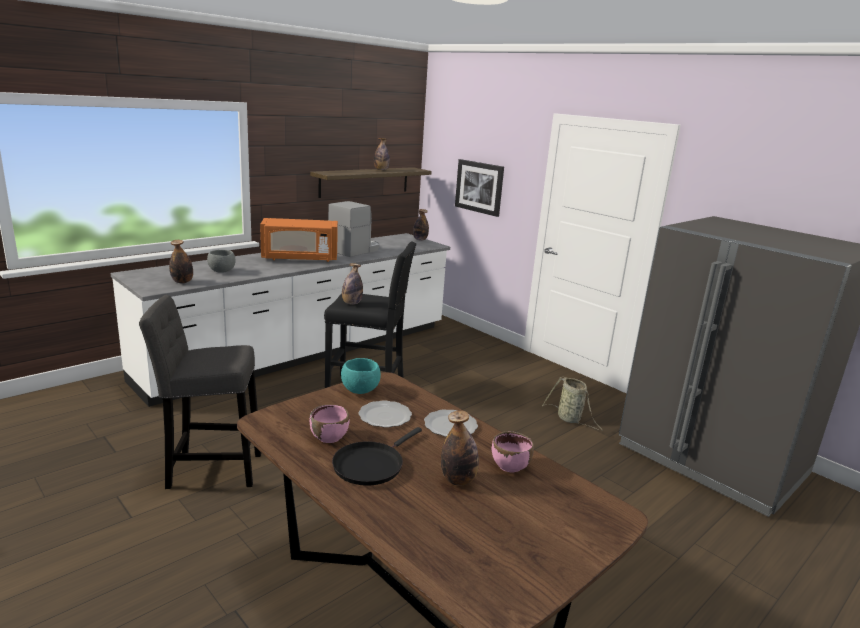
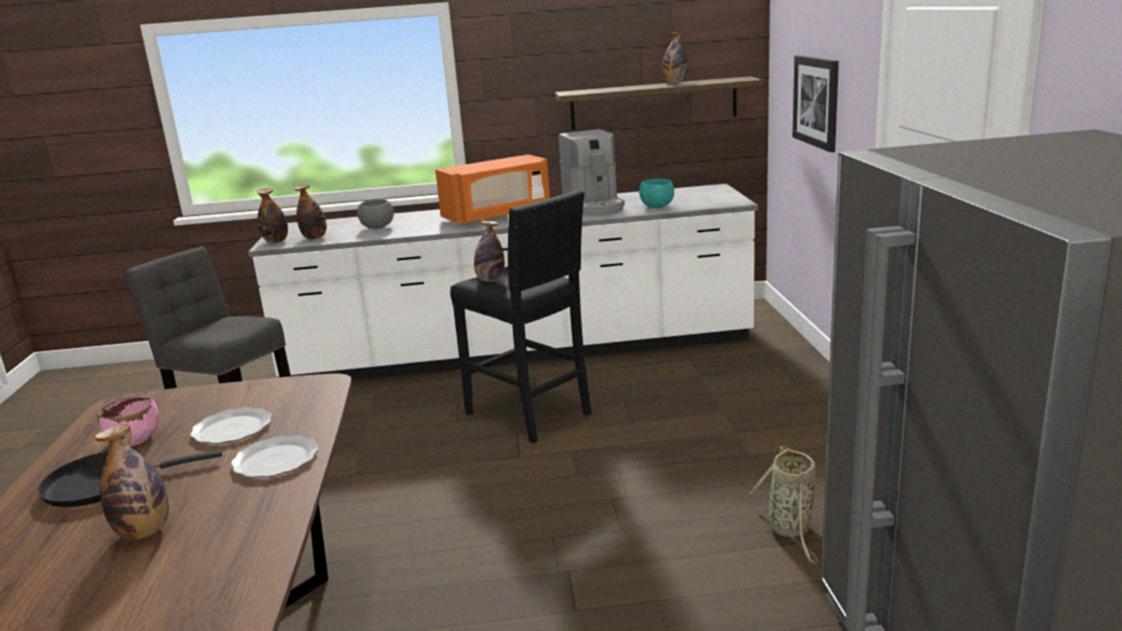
camera: 40 degrees right, 0 degrees up
orange microwave [260,218,338,262] -> orange microwave turned 60 degrees counterclockwise [435,154,550,224]
coffee machine [328,201,379,257] -> coffee machine turned 90 degrees clockwise [559,129,625,216]
turquoise bowl [341,358,381,394] -> turquoise bowl moved to [639,179,674,208]
bottle [413,209,429,241] -> bottle moved to [257,188,288,243]
pink bowl [491,431,534,472] -> none

